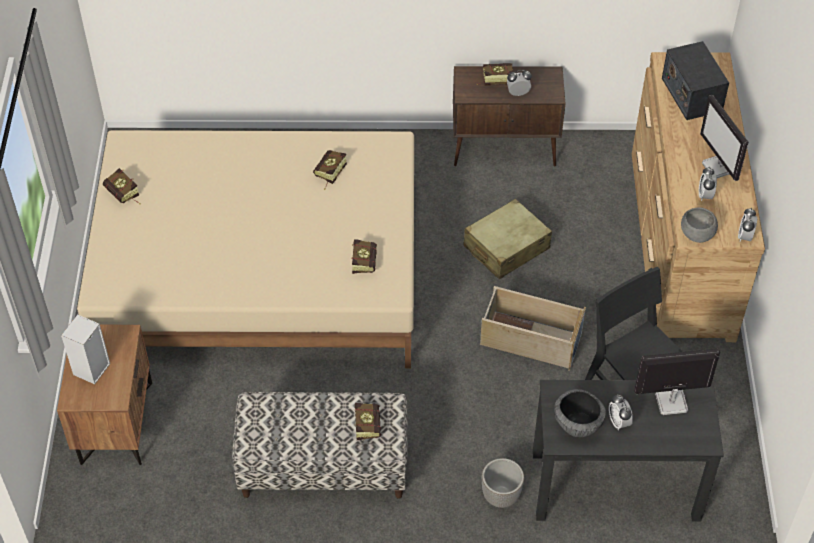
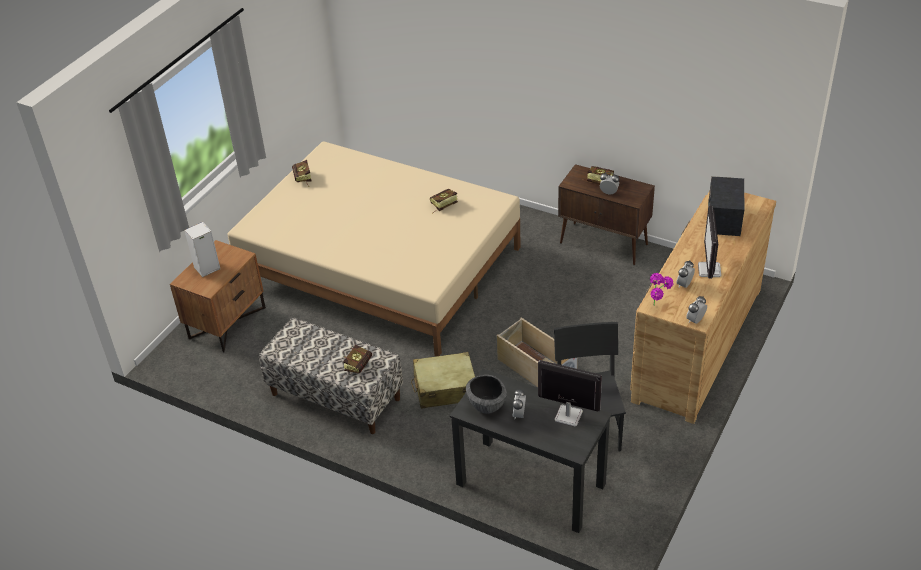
camera: 30 degrees right, 10 degrees down
book [352,239,377,274] -> none
beige suitcase [464,199,552,279] -> beige suitcase moved to [411,352,475,409]
planter [482,458,524,508] -> none
grey bowl [681,207,718,243] -> potted plant [650,273,674,305]

